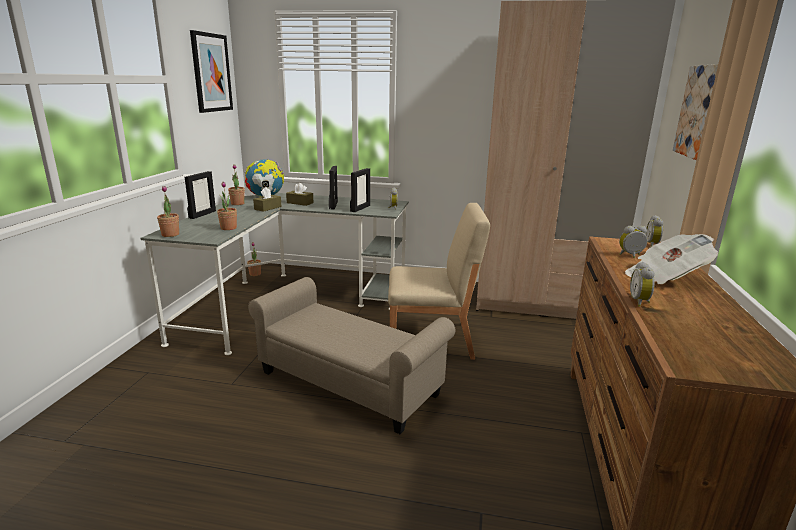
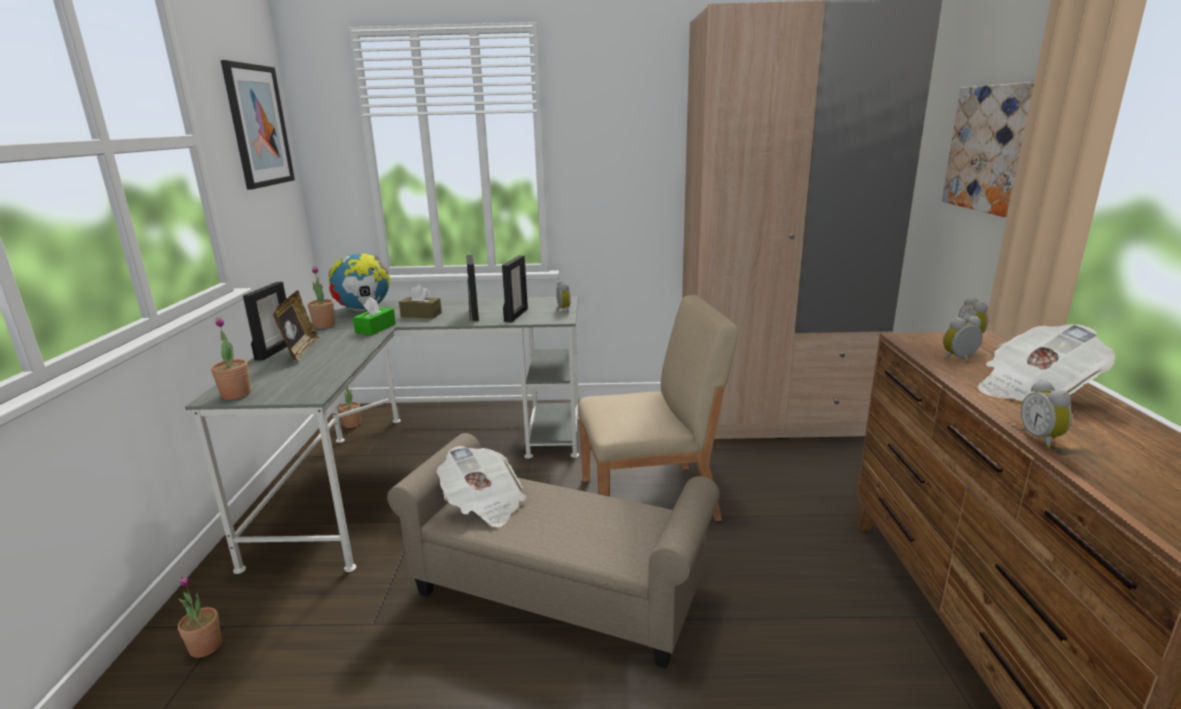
camera: 10 degrees left, 0 degrees up
potted plant [217,181,237,230] -> potted plant moved to [178,575,222,658]
brown tissue box [253,187,282,212] -> green tissue box [353,297,396,335]
none -> picture frame [273,291,319,361]
none -> newspaper [437,446,526,527]

